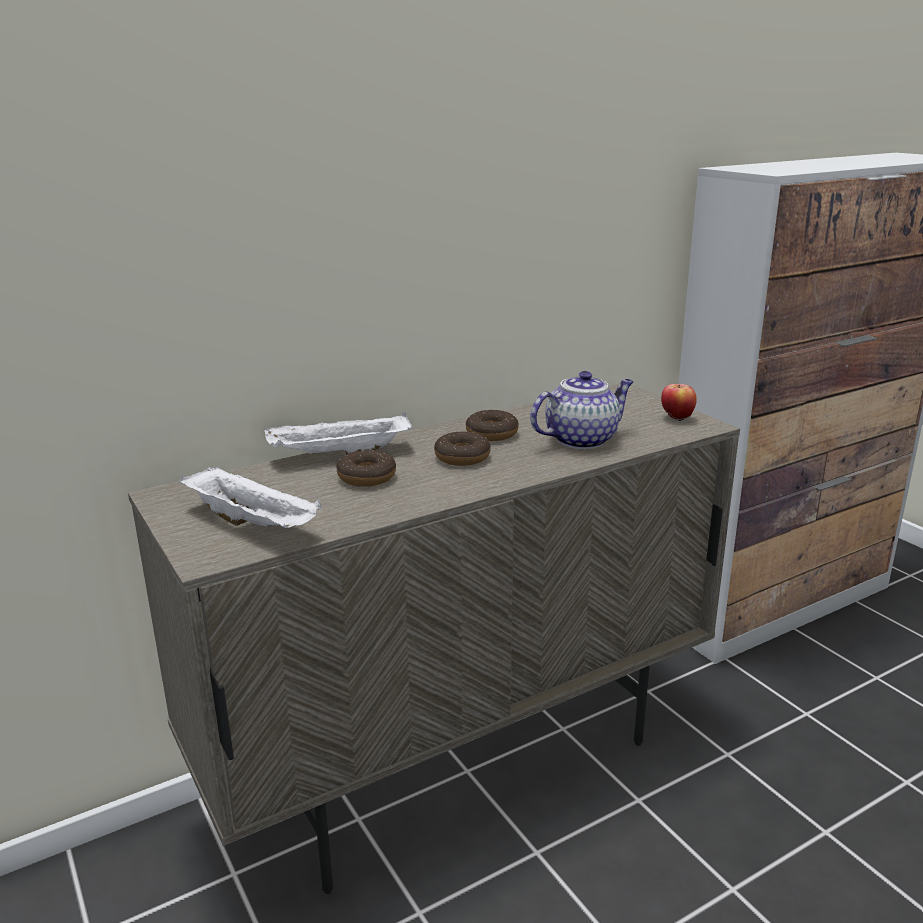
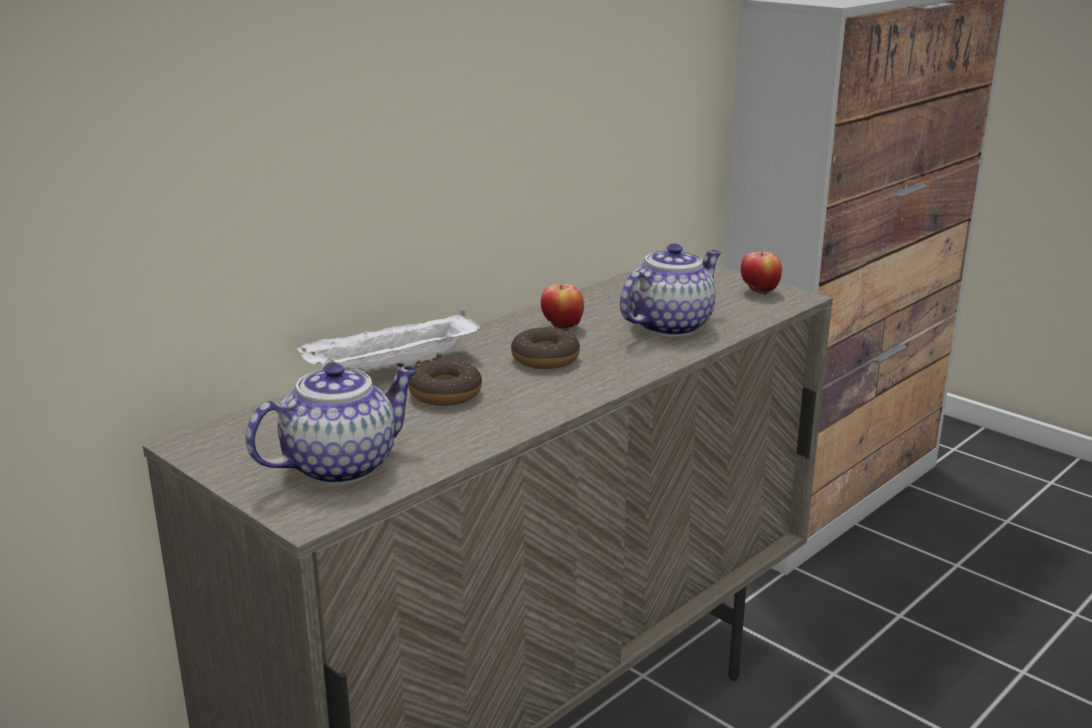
camera: 15 degrees left, 0 degrees up
white tray [180,466,322,528] -> teapot [246,362,418,485]
donut [466,410,519,441] -> apple [541,284,584,330]

